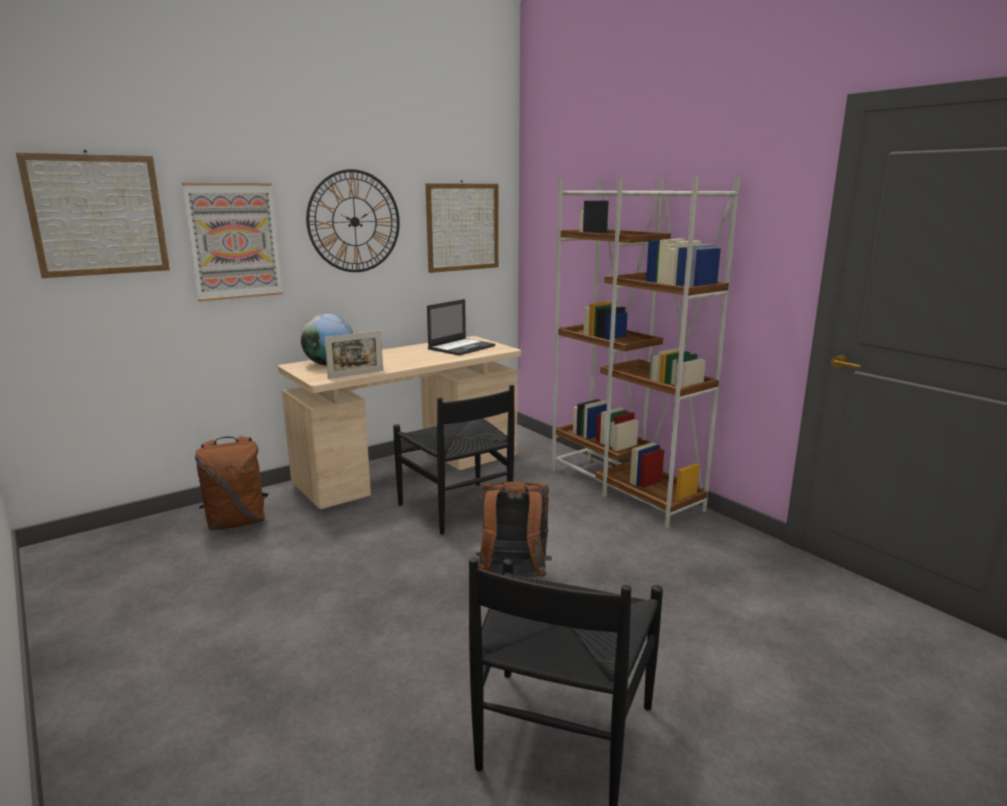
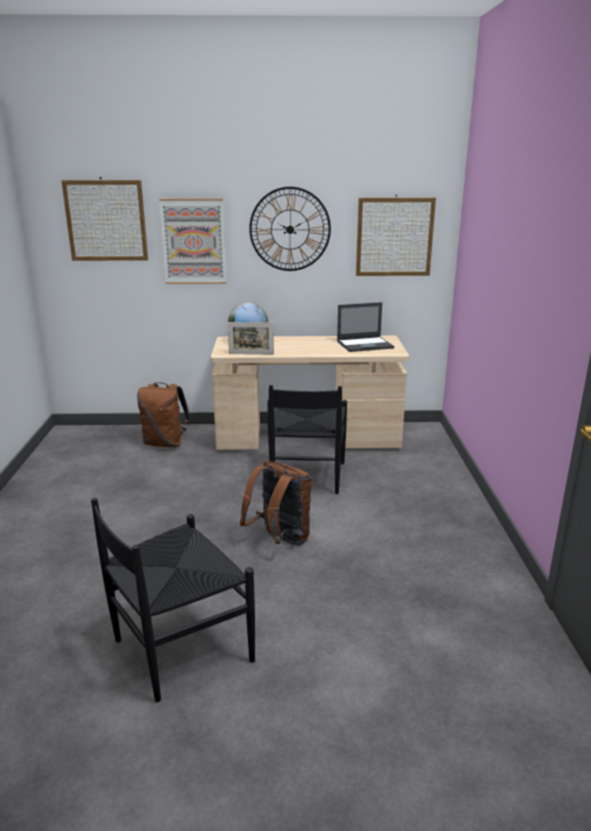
camera: 35 degrees right, 5 degrees up
brown bookcase [552,176,740,528] -> none

